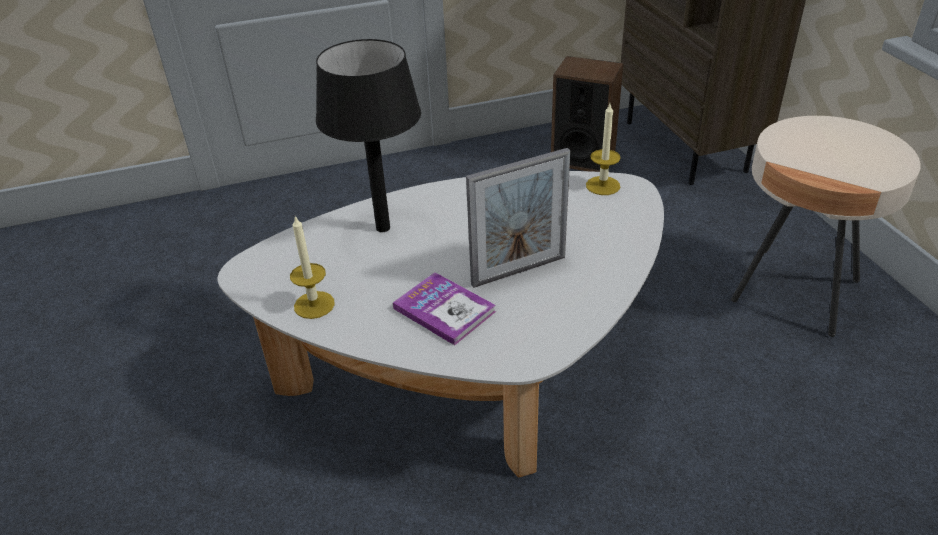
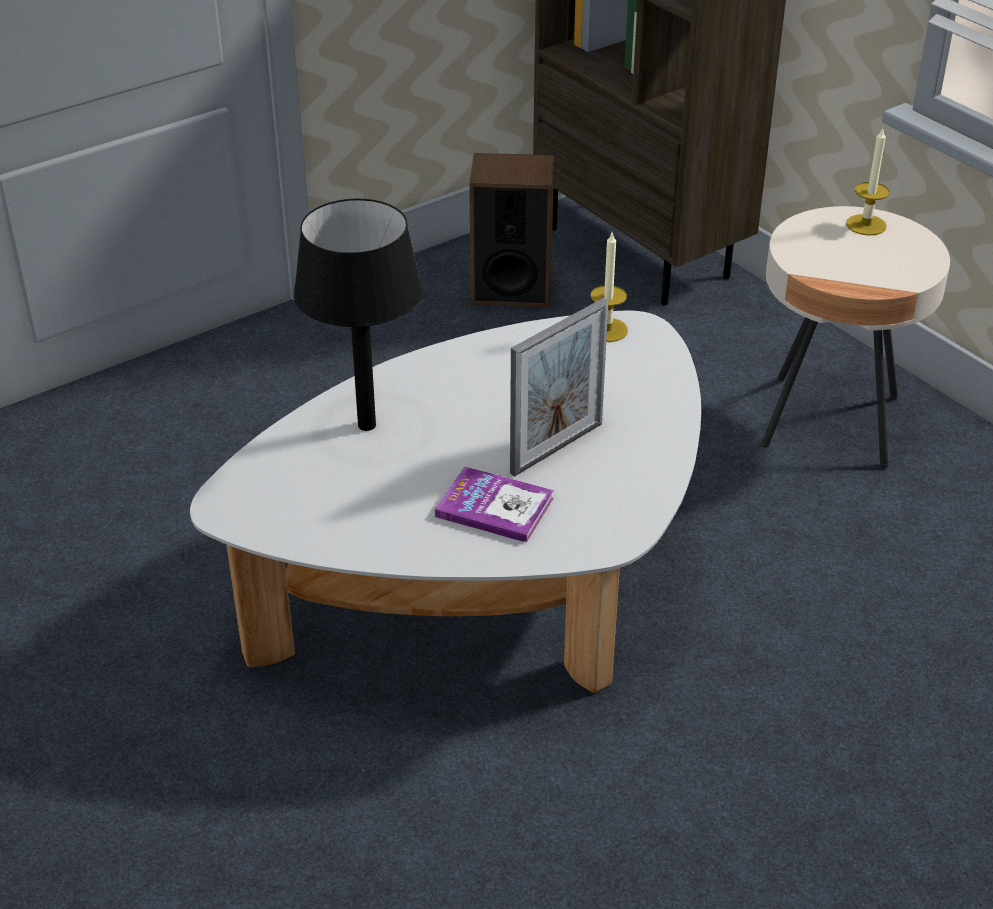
camera: 20 degrees left, 0 degrees up
candle [290,216,335,319] -> candle moved to [846,127,890,236]

